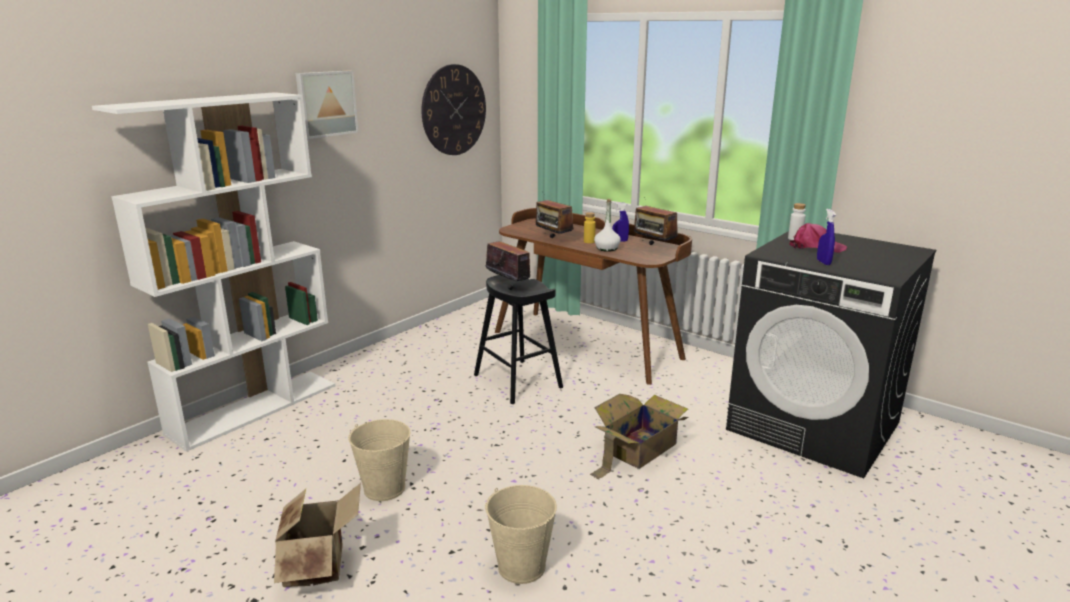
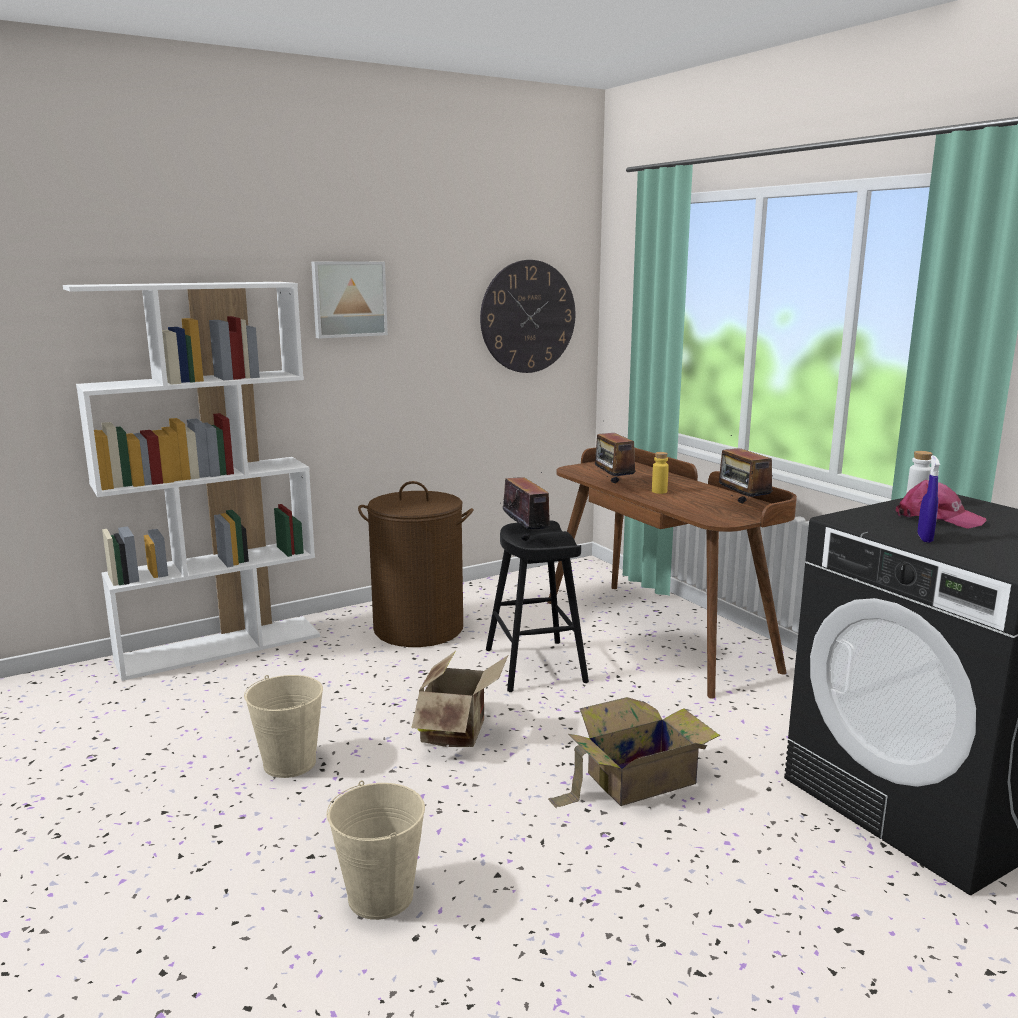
camera: 20 degrees right, 5 degrees down
cardboard box [274,483,361,587] -> cardboard box moved to [411,652,508,747]
white bottle [594,199,621,252] -> none
blue spray bottle [612,203,629,242] -> none
none -> brown laundry basket [358,481,473,647]

